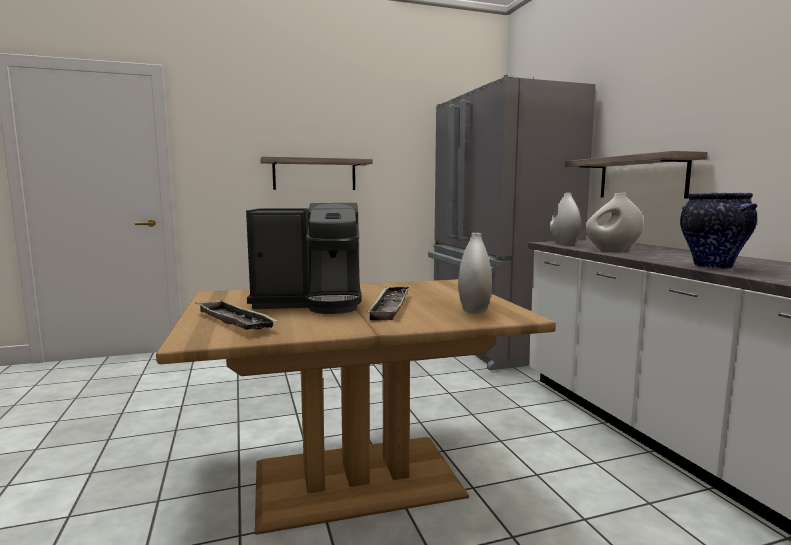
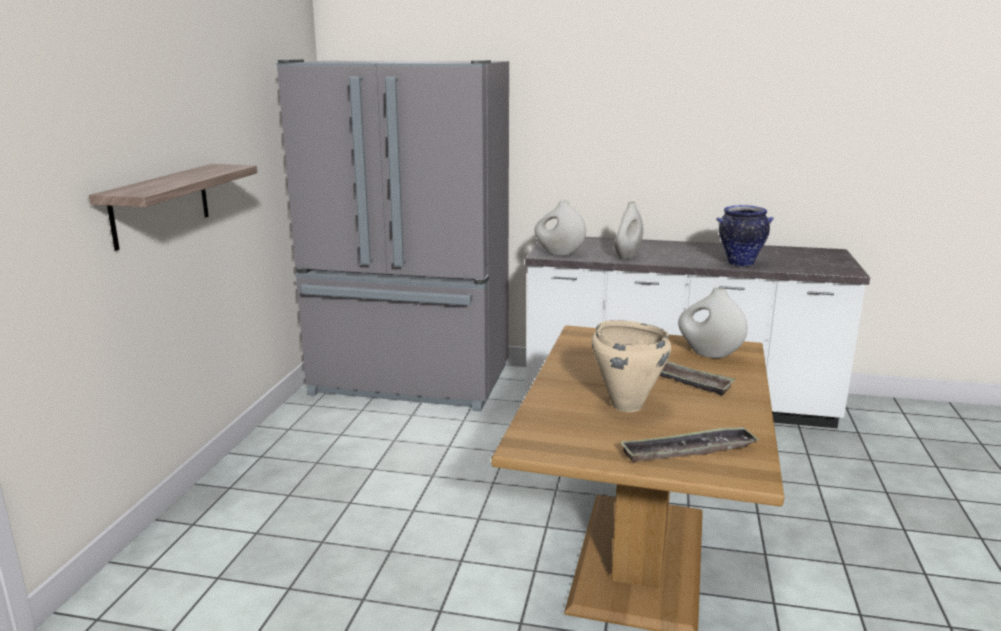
camera: 60 degrees left, 10 degrees up
coffee machine [246,203,362,314] -> beige cooking pot [592,320,671,412]
shelf [565,151,708,198] -> none

